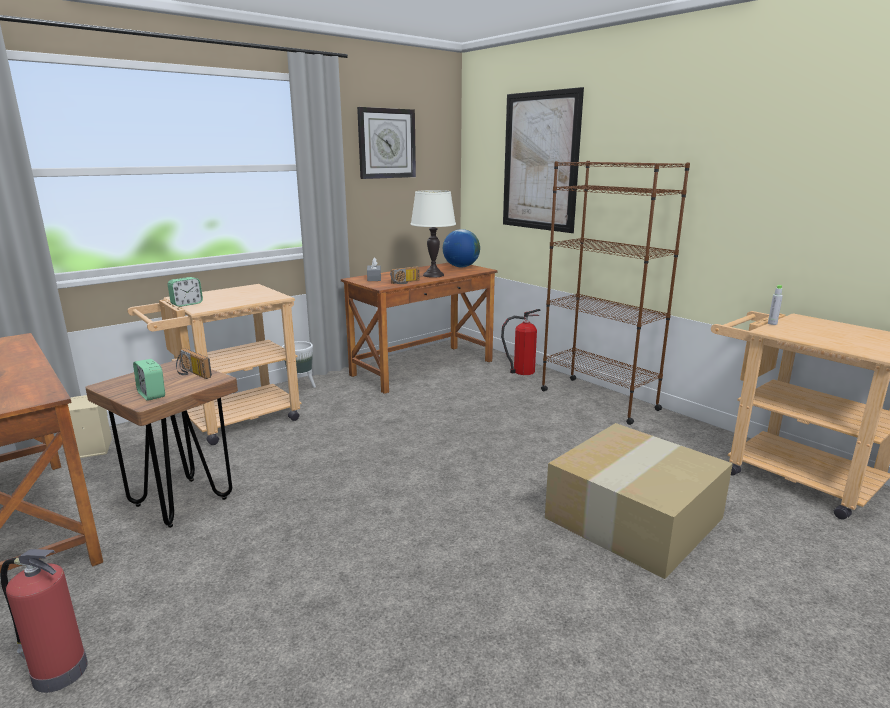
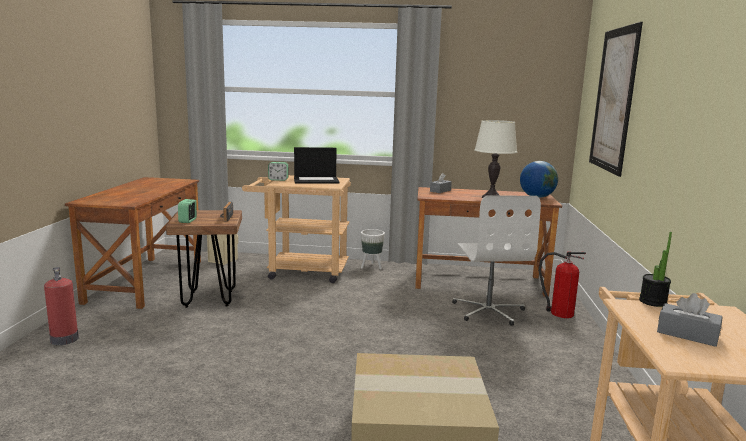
camera: 45 degrees right, 5 degrees down
wall clock [357,107,416,179] -> none
radio [390,266,420,284] -> none
brown bookcase [541,161,690,425] -> none
grey bottle [768,285,783,325] -> potted plant [639,232,672,307]
none -> laptop [294,147,340,184]
none -> white office chair [452,196,541,326]
none -> grey tissue box [657,293,723,347]

